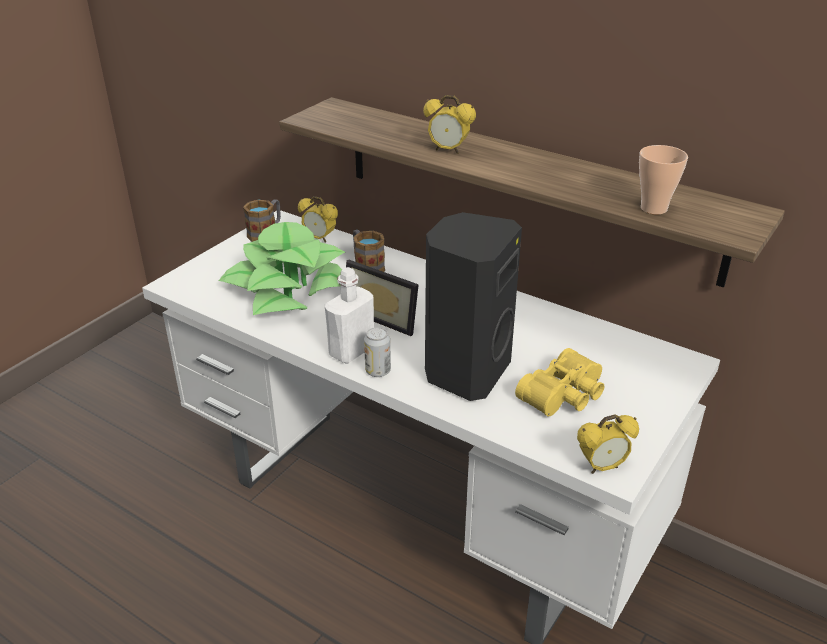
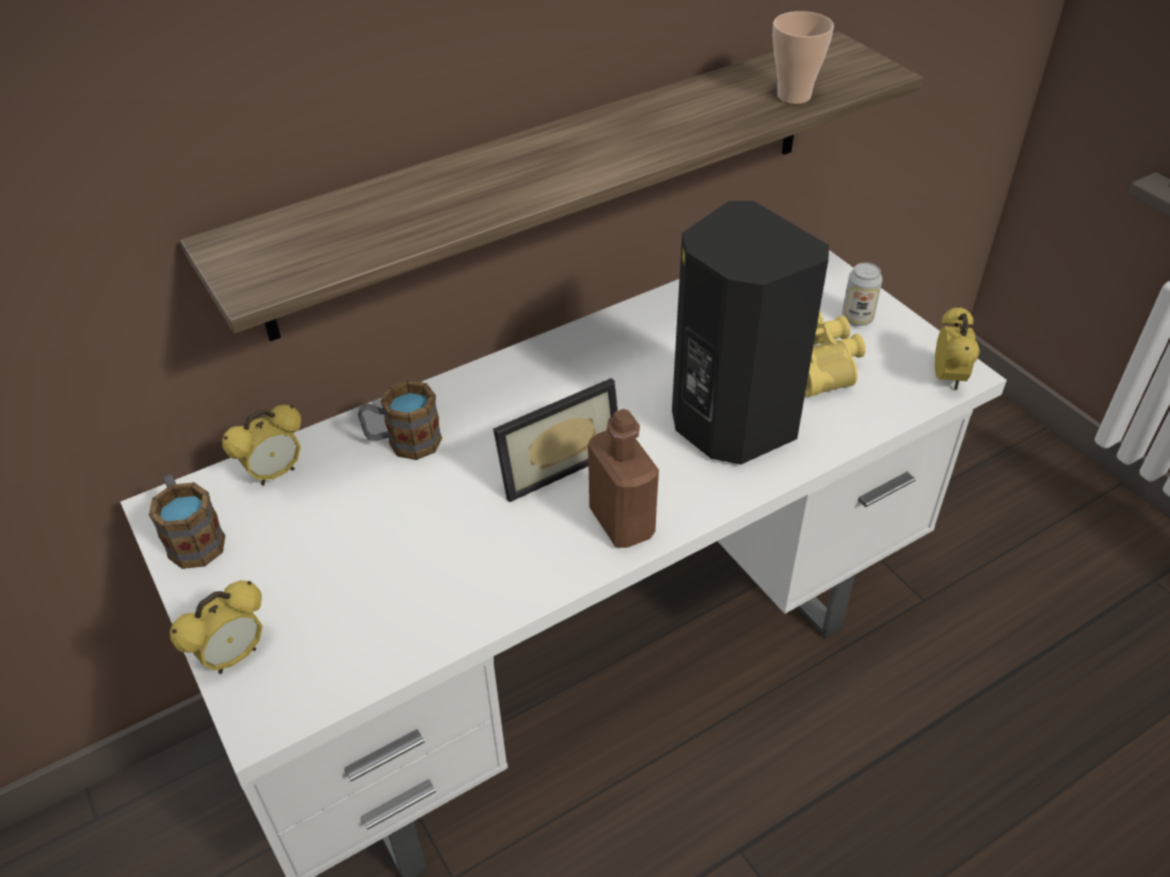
camera: 65 degrees left, 10 degrees up
potted plant [218,222,345,315] -> none
white bottle [325,267,374,364] -> brown bottle [588,409,659,548]
can [364,327,391,377] -> can moved to [842,263,883,326]
alarm clock [423,95,476,154] -> alarm clock moved to [170,580,263,674]

